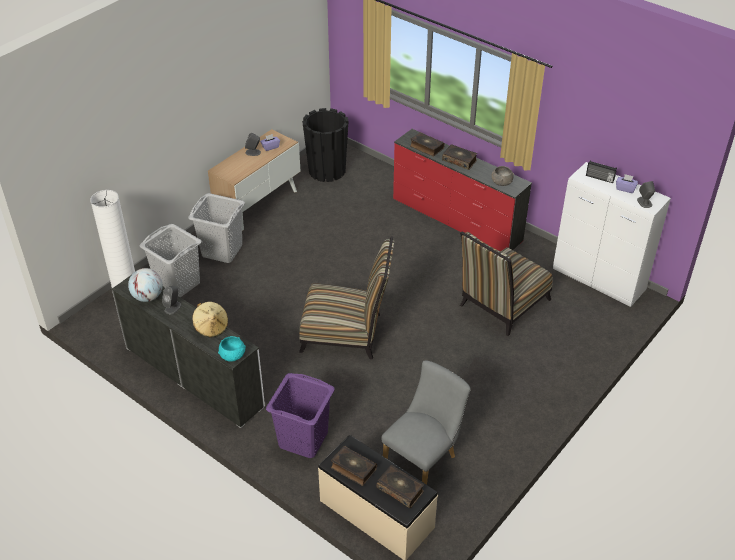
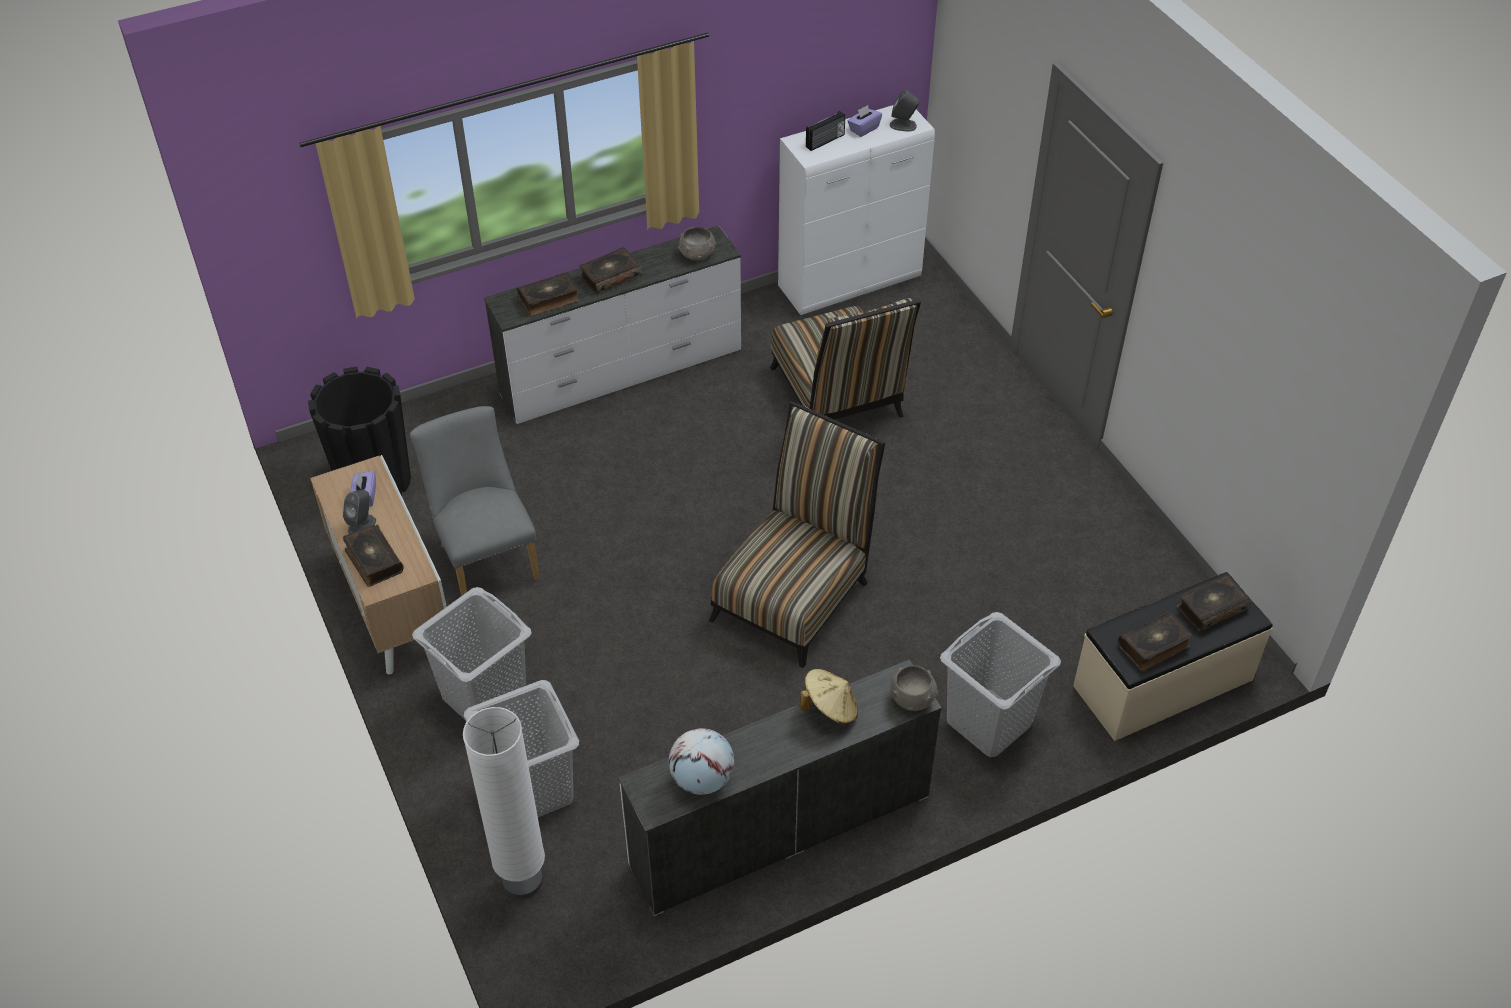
camera: 65 degrees left, 5 degrees up
grey speaker [162,286,181,314] -> none
turquoise bowl [218,336,246,362] -> grey bowl [889,666,938,711]
purple laundry basket [266,373,334,458] -> grey laundry basket [940,612,1061,757]
grey chair [382,360,471,485] -> grey chair moved to [410,406,540,596]
red dresser [393,129,532,252] -> white dresser [484,225,741,424]
none -> book [343,524,404,587]

